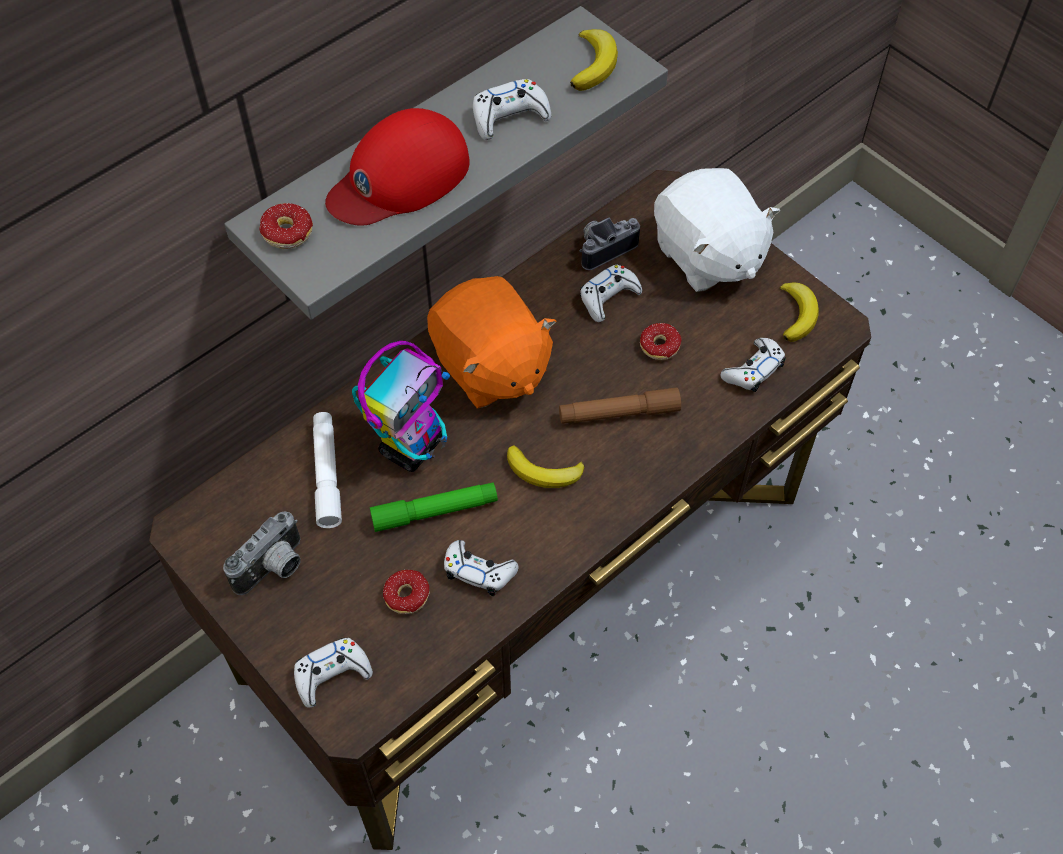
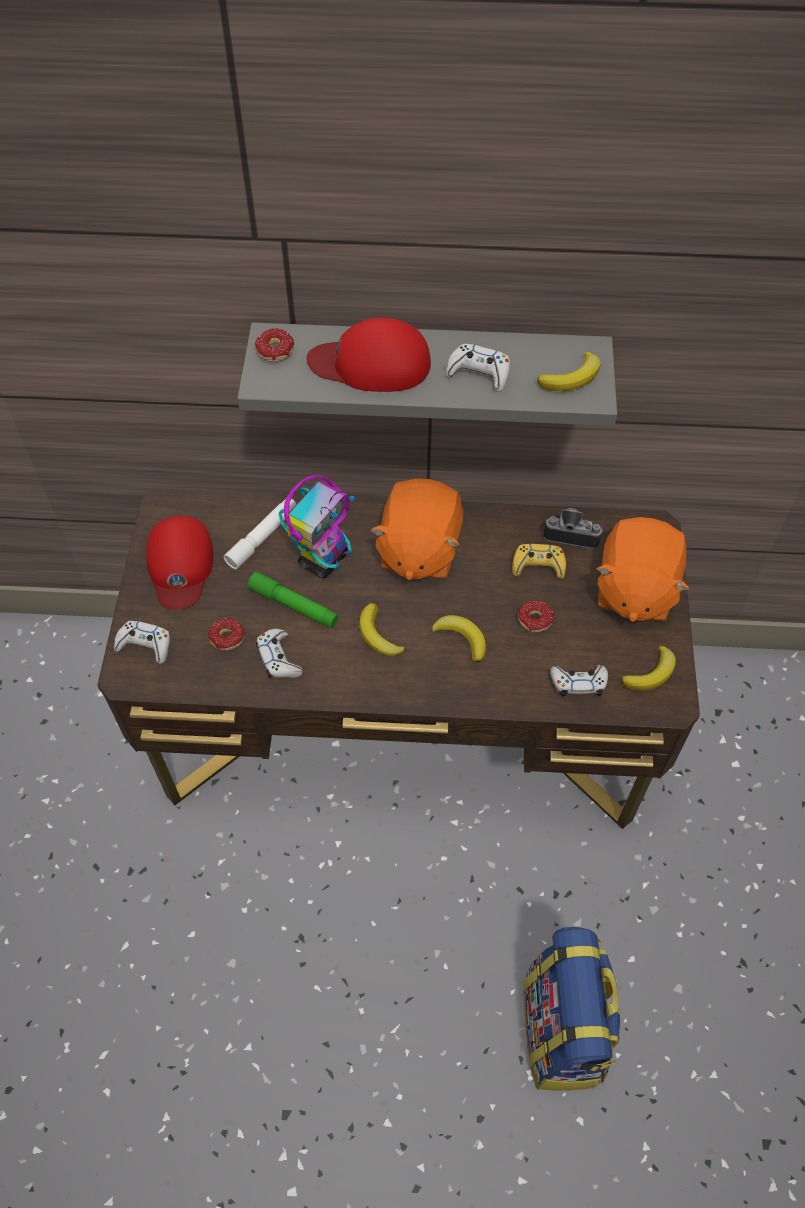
camera: 45 degrees right, 0 degrees up
camera [223,511,300,595] -> red cap [146,515,213,610]
toy robot [352,341,450,472] -> toy robot turned 45 degrees counterclockwise [279,475,355,579]
brown flashlight [559,387,681,424] -> banana [431,615,486,663]
white game controller [580,264,642,322] -> yellow game controller [512,544,566,579]
white plush toy [654,168,780,292] -> orange plush toy [596,517,689,622]
none -> backpack [523,927,622,1090]

